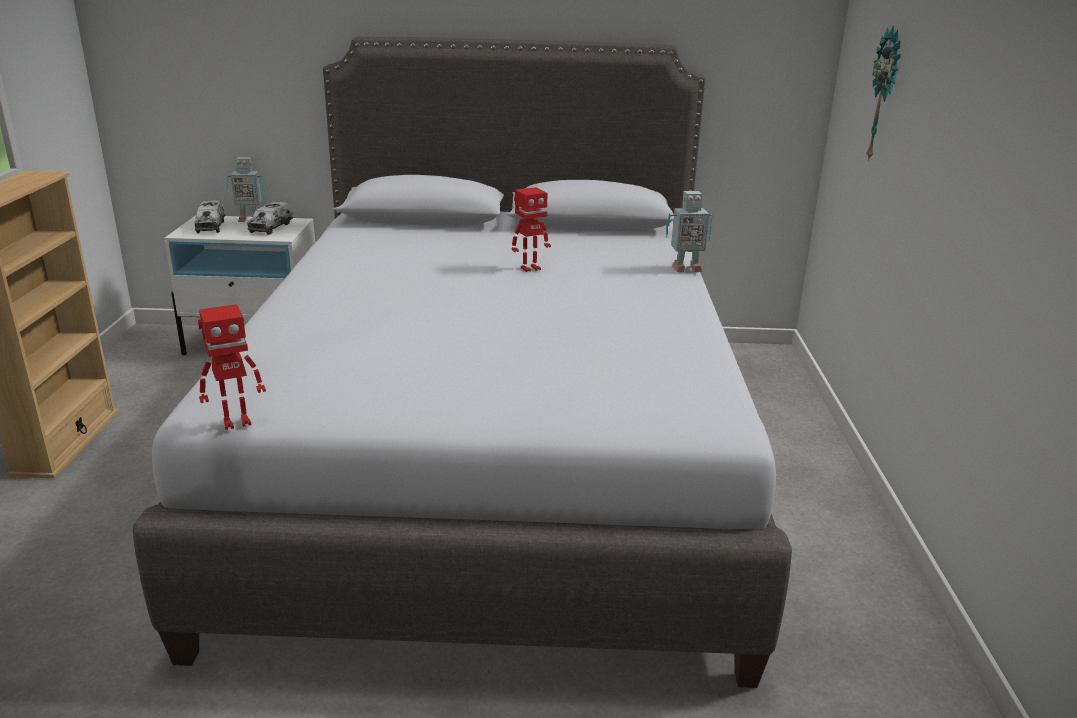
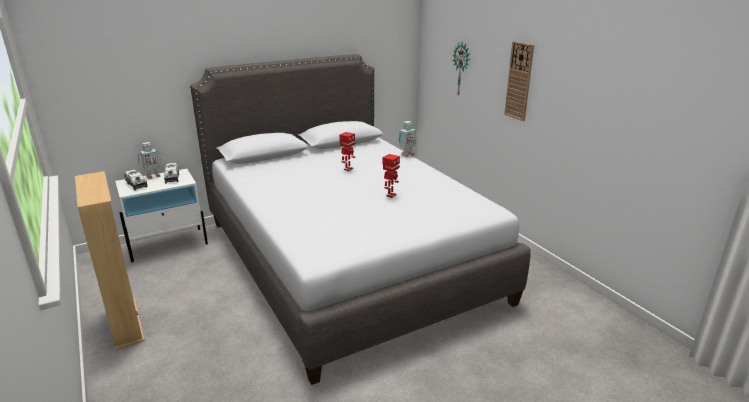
camera: 30 degrees left, 0 degrees up
toy robot [198,304,266,430] -> toy robot moved to [382,154,400,198]
none -> wall clock [504,41,534,121]

